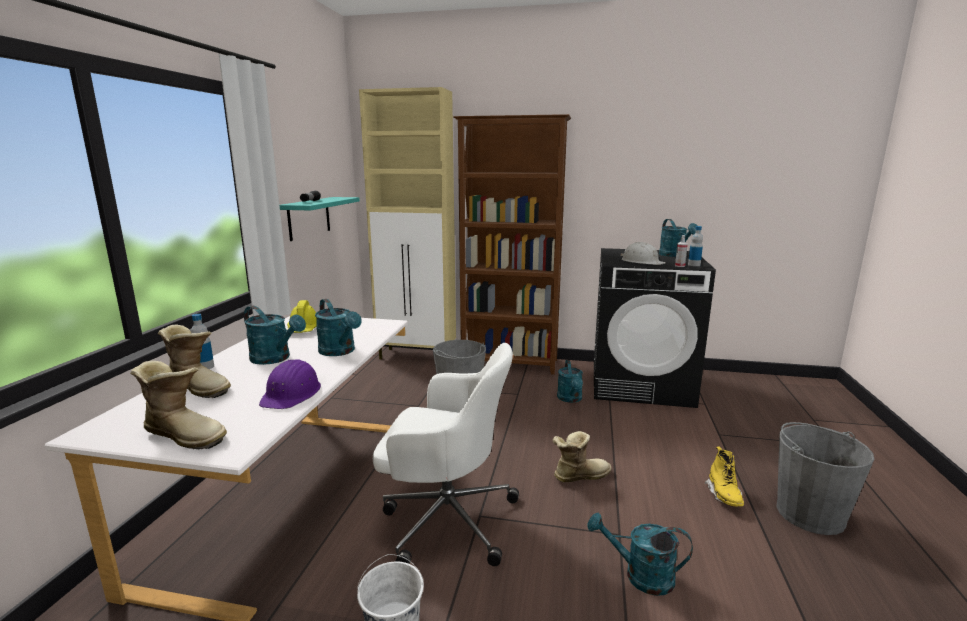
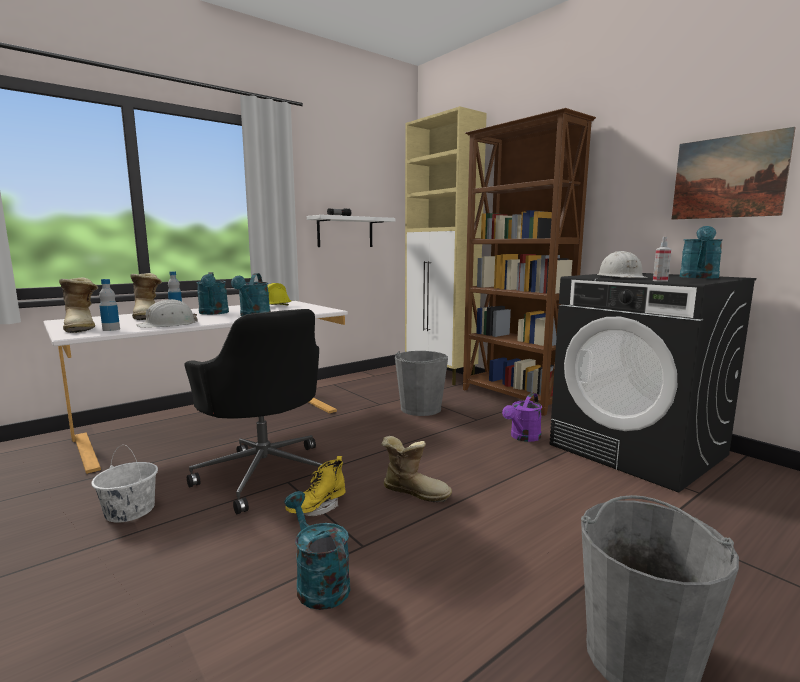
camera: 40 degrees right, 5 degrees down
purple hard hat [259,359,321,409] -> white hard hat [136,299,198,328]
turquoise shelf [280,197,360,241] -> white shelf [307,215,395,247]
white office chair [373,343,519,566] -> black office chair [184,309,322,514]
turquoise watering can [557,360,583,403] -> purple watering can [502,393,542,442]
bottle [688,226,703,266] -> bottle moved to [99,279,120,331]
yellow boot [705,446,744,507] -> yellow boot moved to [285,456,346,516]
none -> picture [672,127,796,220]

